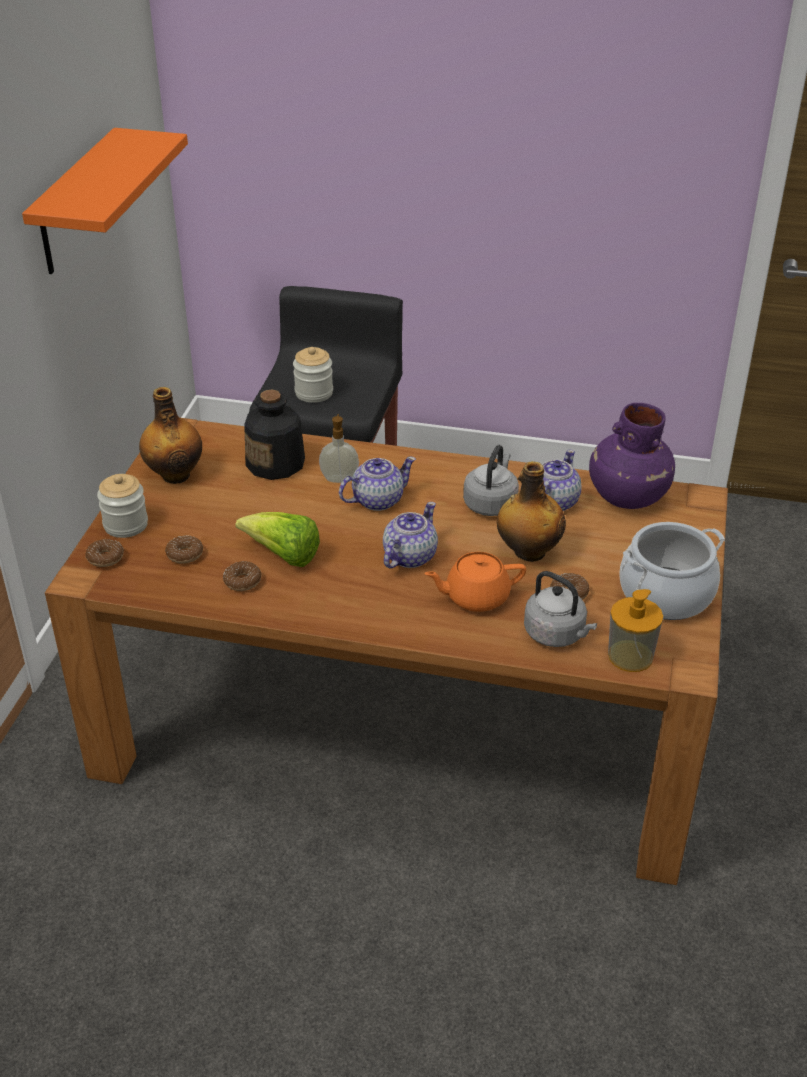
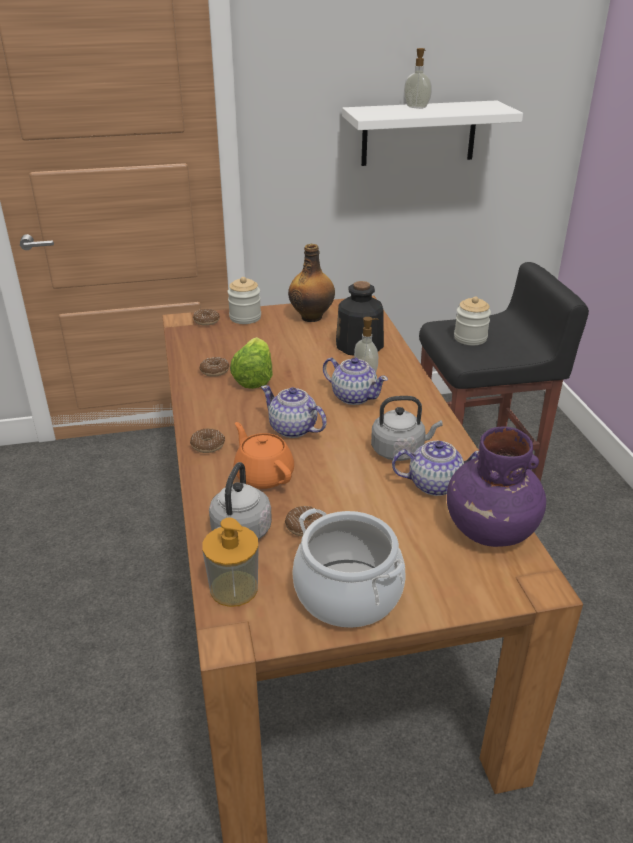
camera: 65 degrees right, 5 degrees down
orange shelf [22,128,188,274] -> white shelf [342,100,523,166]
donut [165,536,204,564] -> donut moved to [190,428,225,453]
teapot [383,502,438,568] -> teapot turned 150 degrees counterclockwise [261,385,327,438]
bottle [497,461,566,562] -> none
none -> soap dispenser [404,48,432,109]

